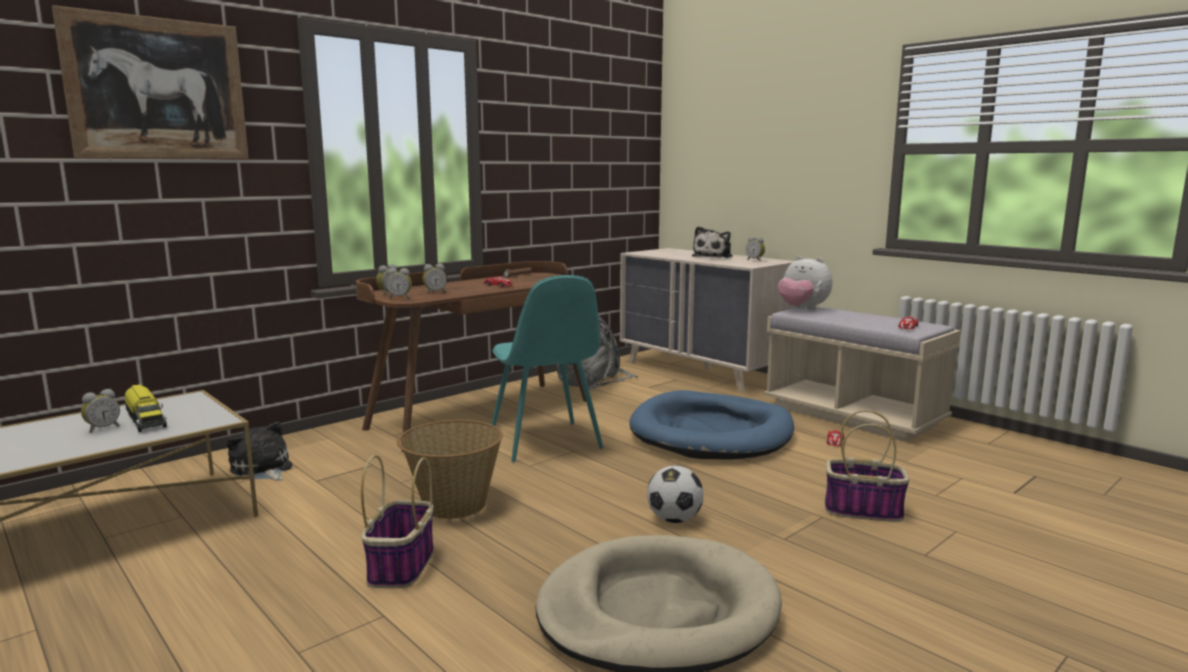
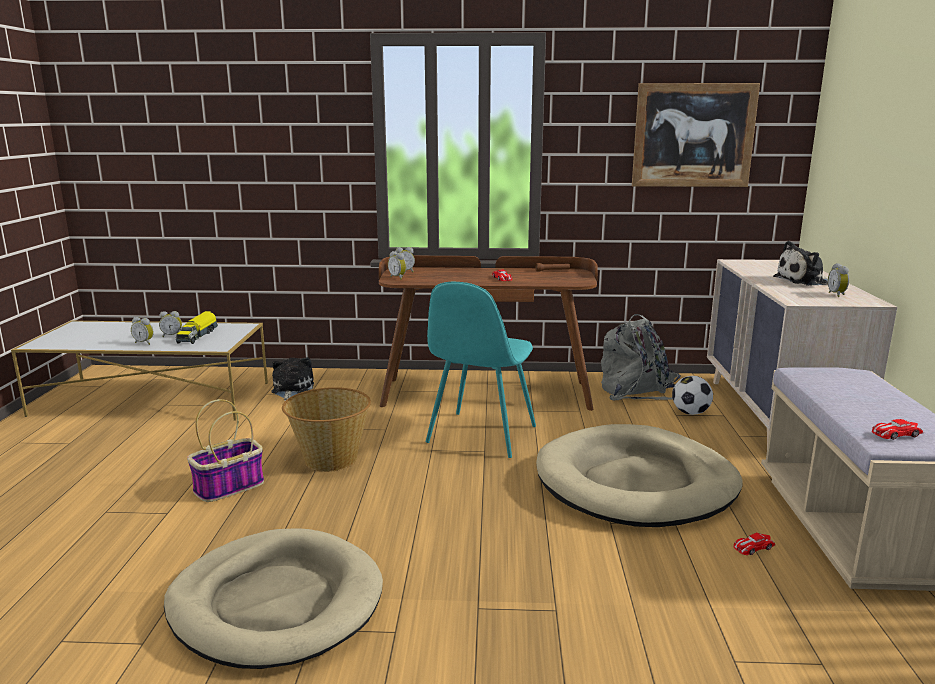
camera: 45 degrees right, 5 degrees up
picture [52,5,249,159] -> picture moved to [632,83,760,187]
alarm clock [422,264,447,294] -> alarm clock moved to [131,317,154,345]
blue dog bed [629,390,794,459] -> beige dog bed [536,424,743,527]
football [647,465,703,523] -> football moved to [672,376,713,415]
plush toy [778,256,832,310] -> none
basket [825,410,910,522] -> none

